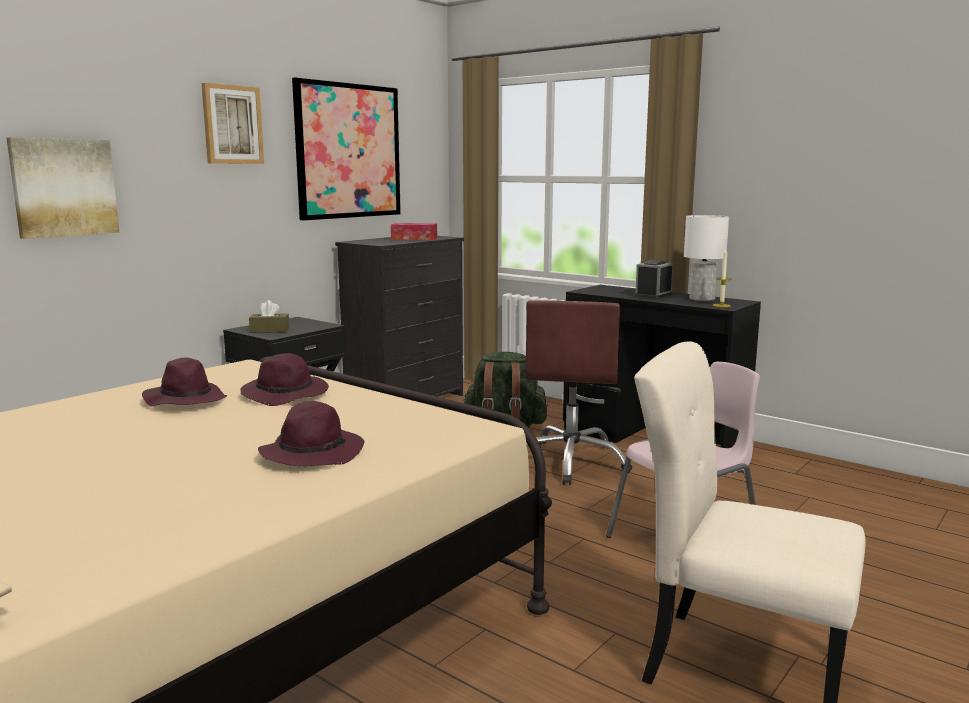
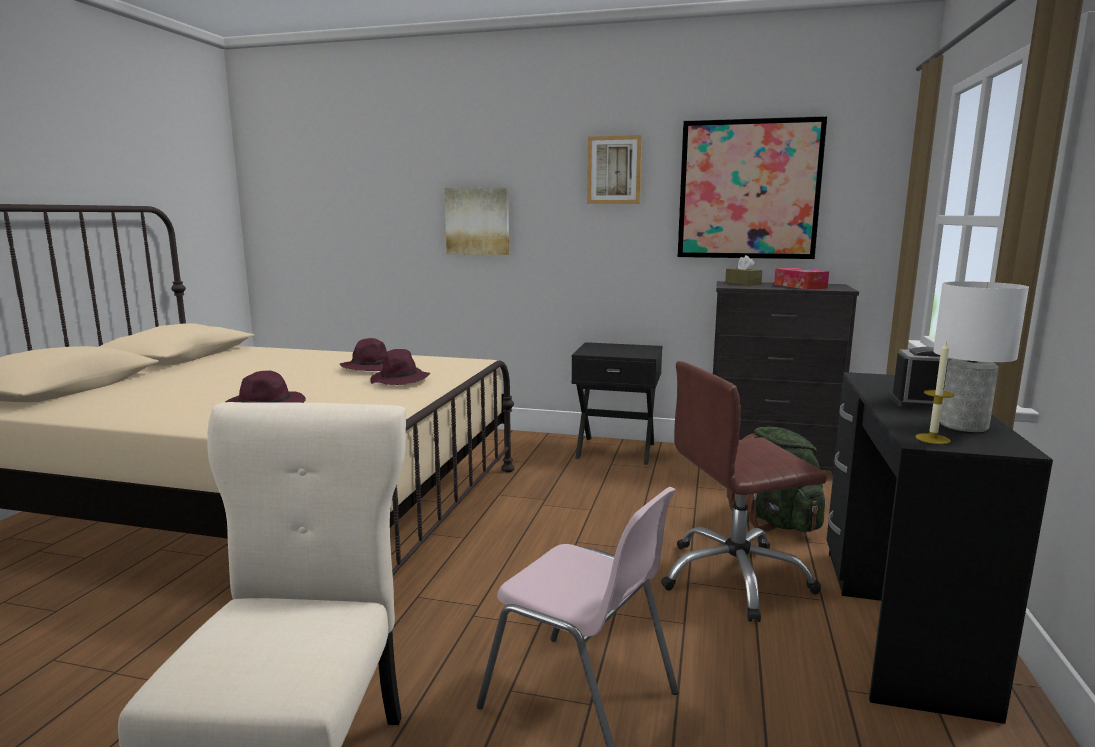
camera: 65 degrees right, 0 degrees up
brown tissue box [249,300,289,333] -> brown tissue box moved to [725,255,762,285]

